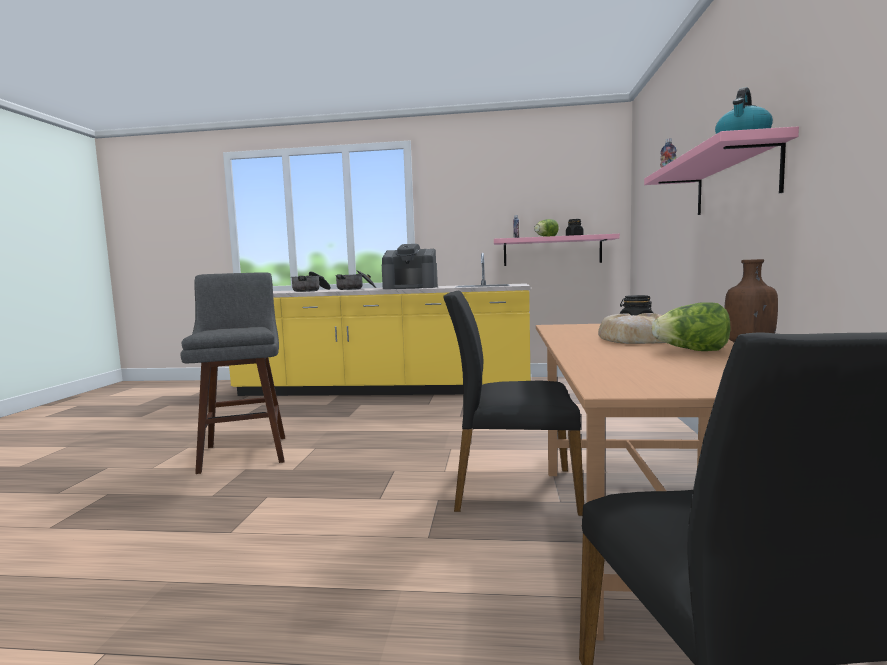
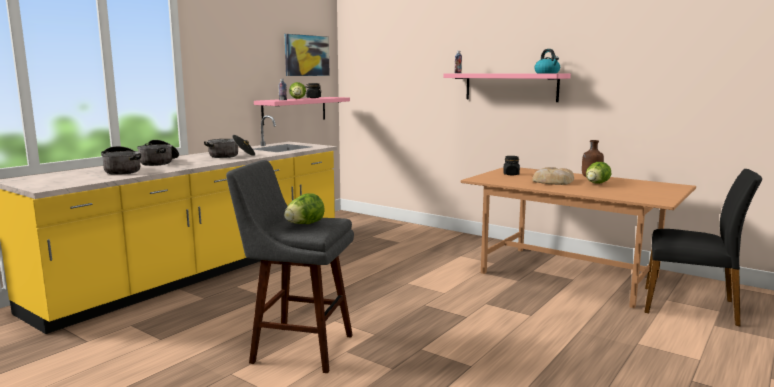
camera: 60 degrees left, 5 degrees up
coffee machine [382,244,438,289] -> cooking pot [204,135,255,158]
black chair [443,291,584,516] -> none
none -> lettuce [284,194,325,224]
none -> picture [285,34,330,76]

